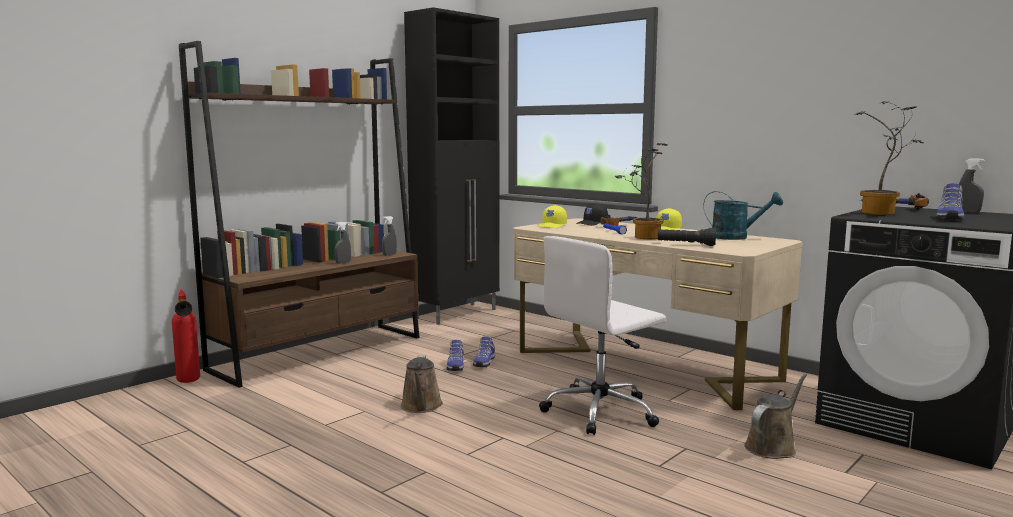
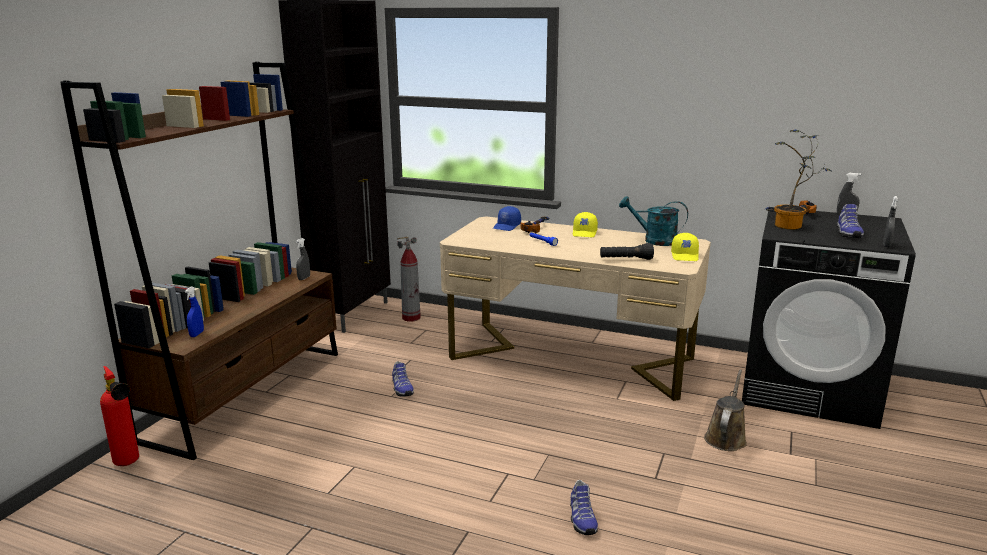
camera: 20 degrees left, 10 degrees up
grey spray bottle [334,222,351,264] -> grey spray bottle moved to [883,196,898,247]
brown watering can [401,355,443,413] -> none
shoe [473,337,495,367] -> shoe moved to [570,480,598,535]
yellow cap [538,205,567,228] -> yellow cap moved to [671,233,699,261]
white office chair [539,236,666,435] -> none
black cap [576,203,608,226] -> blue cap [493,206,521,231]
potted plant [615,143,668,239] -> none
turquoise watering can [703,191,783,240] -> turquoise watering can turned 150 degrees counterclockwise [619,196,688,246]
none -> blue spray bottle [185,286,204,337]
none -> fire extinguisher [397,237,421,322]

